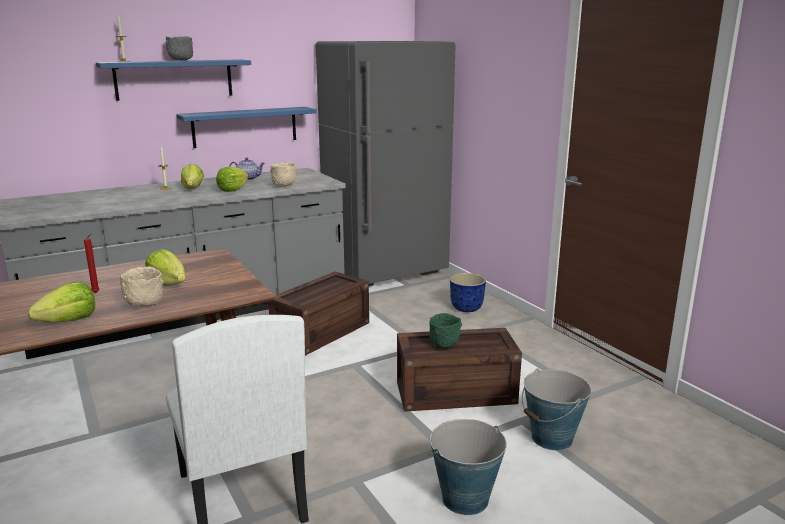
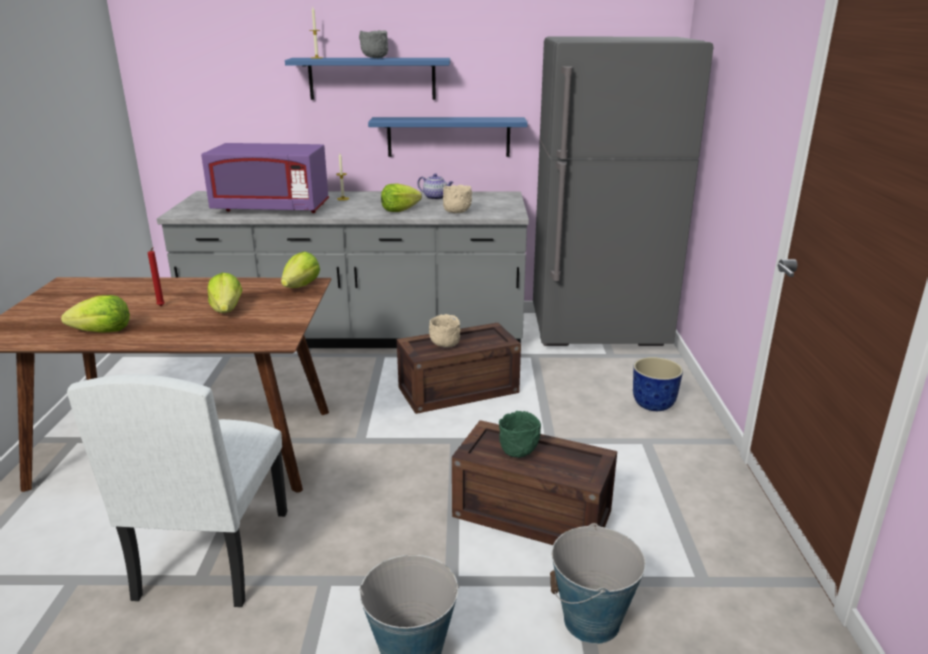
camera: 30 degrees right, 5 degrees up
beige bowl [120,266,164,307] -> beige bowl moved to [429,314,460,348]
lettuce [181,164,204,189] -> lettuce moved to [281,252,320,288]
none -> purple microwave [201,143,329,213]

